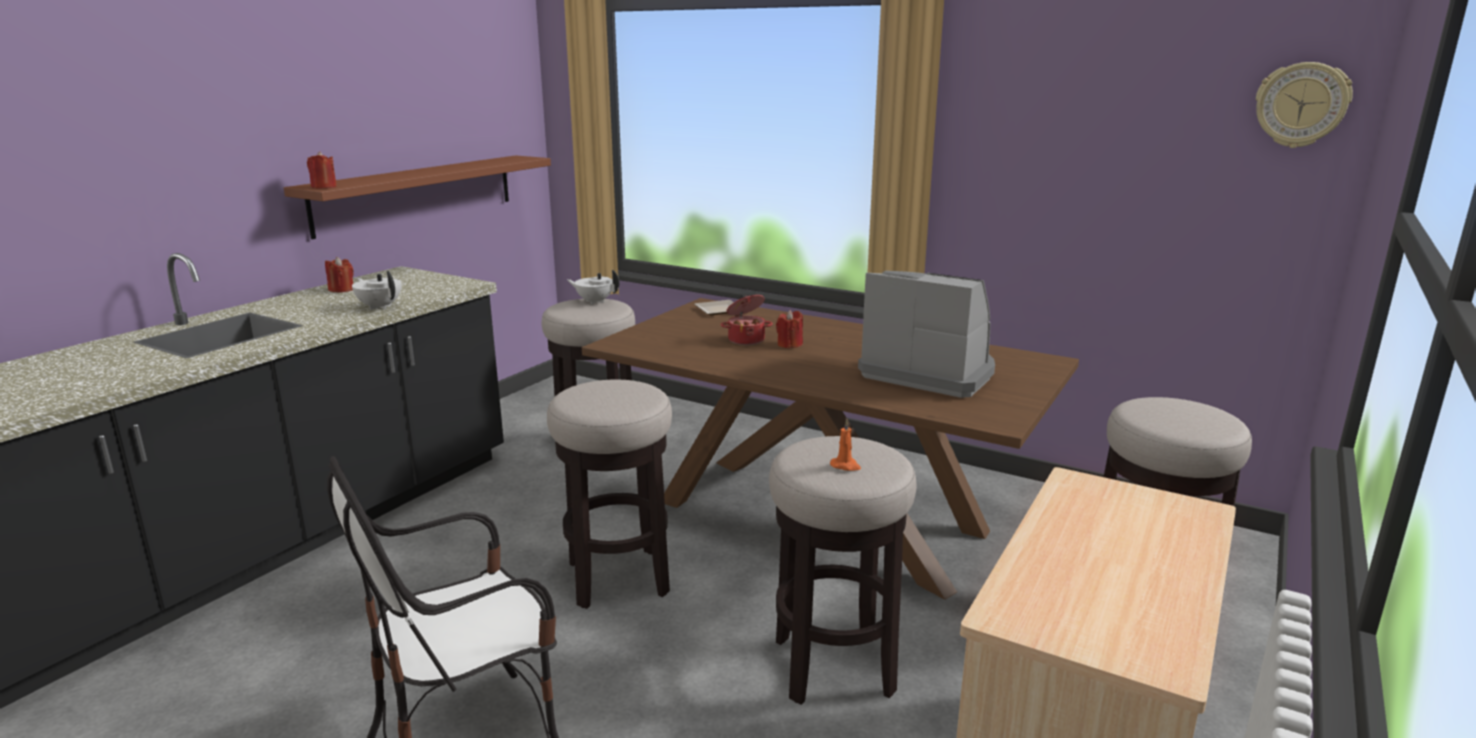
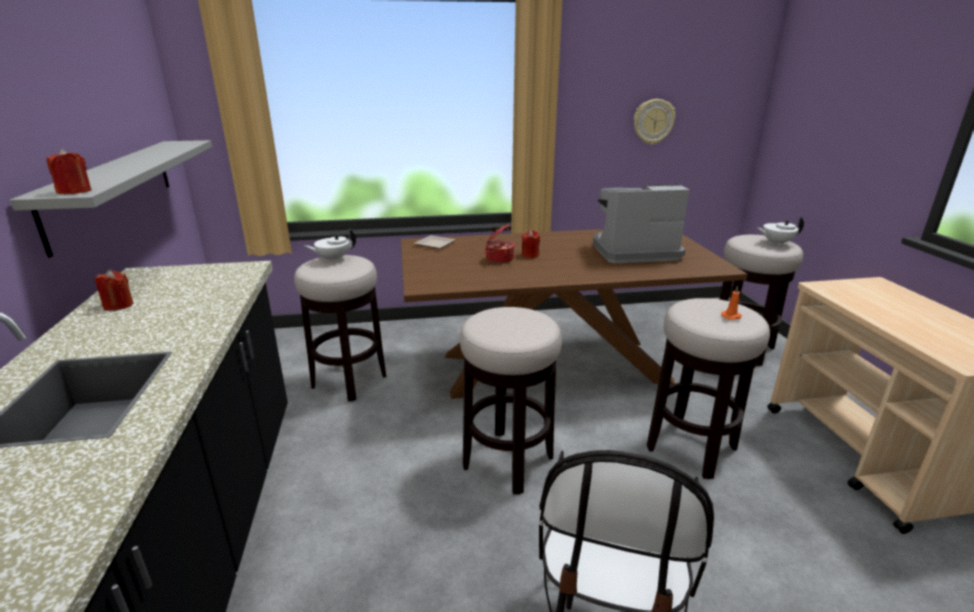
camera: 40 degrees left, 5 degrees up
brown shelf [284,155,551,239] -> grey shelf [10,140,212,258]
white teapot [352,271,402,310] -> white teapot moved to [756,217,804,246]
wall clock [1256,62,1353,148] -> wall clock moved to [634,99,676,145]

